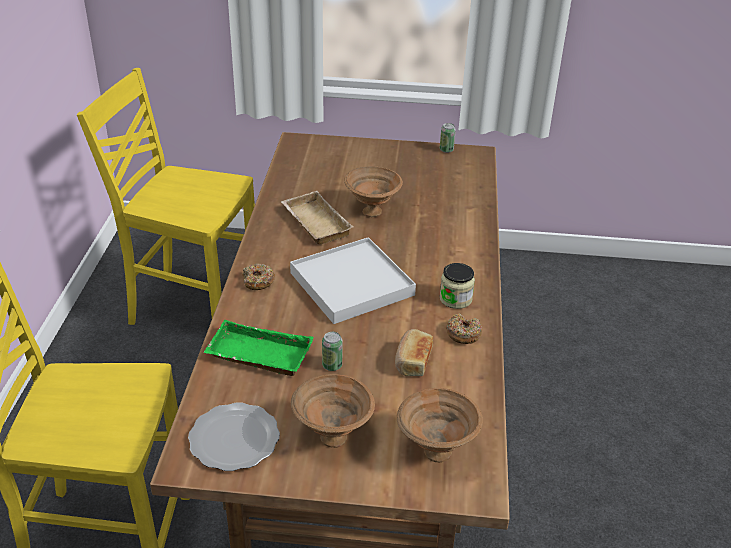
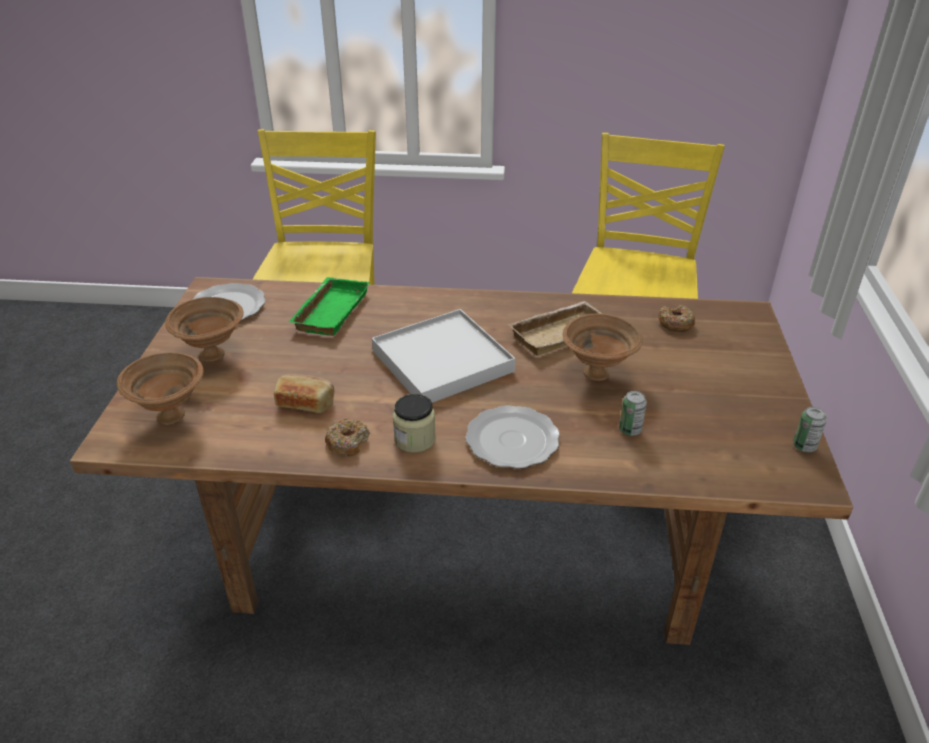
camera: 90 degrees right, 0 degrees up
donut [243,264,275,290] -> donut moved to [658,305,695,332]
can [322,332,343,371] -> can moved to [619,391,647,436]
none -> plate [465,405,560,469]

